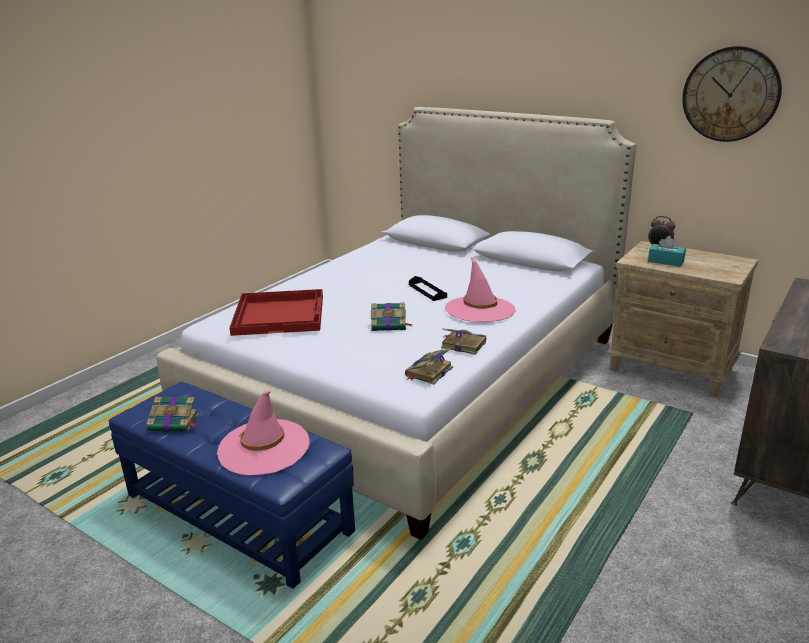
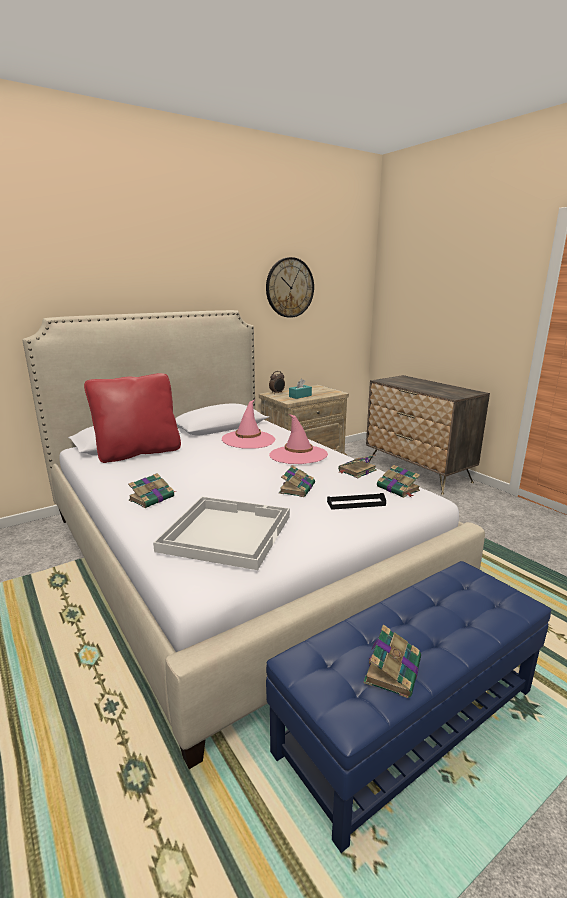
camera: 70 degrees left, 5 degrees down
pink hat [217,391,310,476] -> pink hat moved to [222,400,275,449]
red tray [229,289,323,336] -> white tray [153,497,290,570]
black tray [409,276,447,301] -> black tray moved to [327,493,386,510]
none -> red pillow [84,373,181,463]
none -> book [128,473,176,508]

